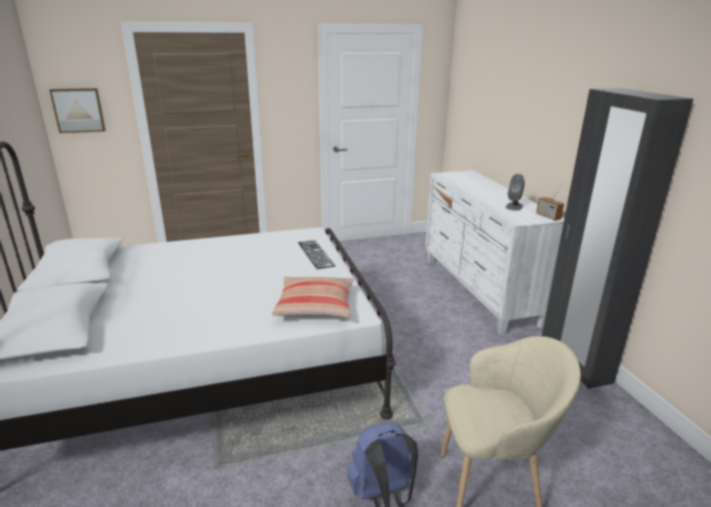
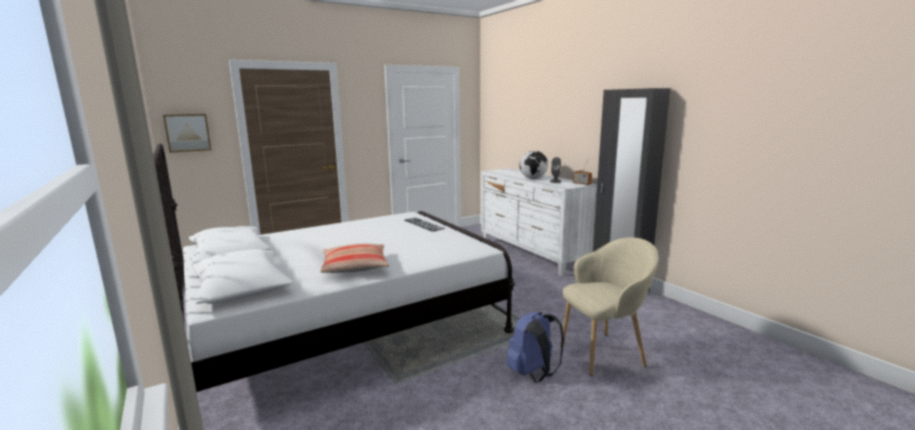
camera: 15 degrees left, 10 degrees down
pillow [272,277,353,318] -> pillow moved to [320,244,389,273]
none -> globe [520,151,548,179]

